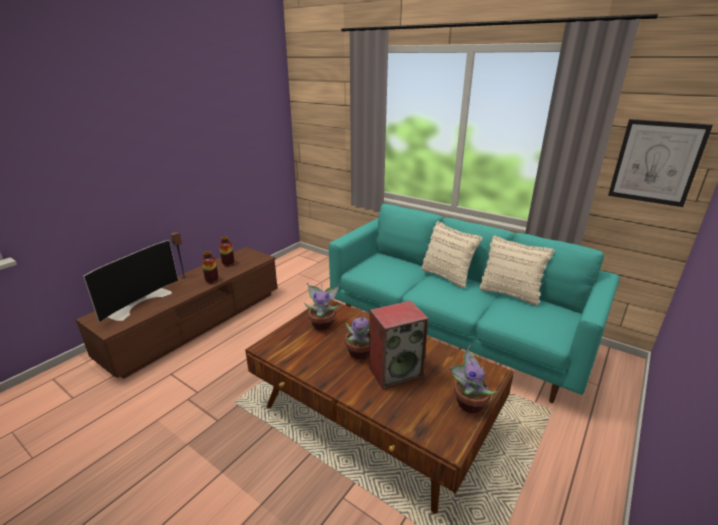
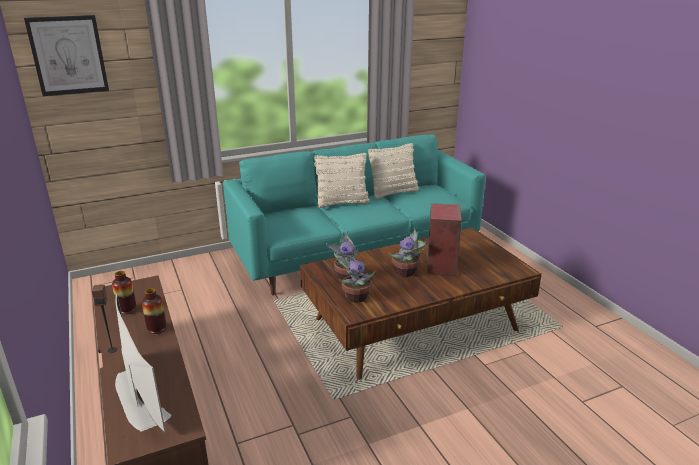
camera: 60 degrees left, 0 degrees up
potted plant [450,345,497,413] -> potted plant moved to [336,252,375,303]
picture [608,119,713,207] -> picture moved to [24,15,109,96]

